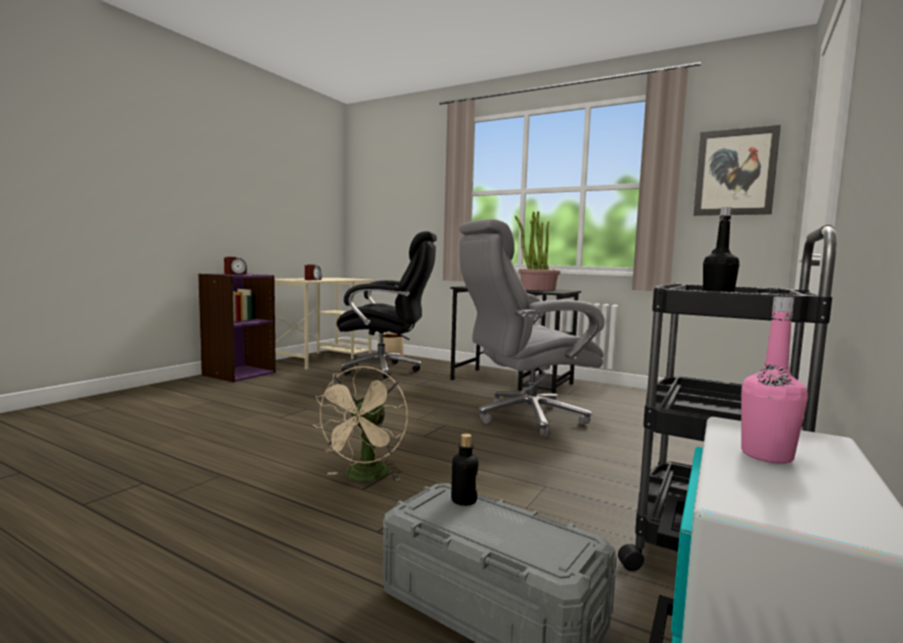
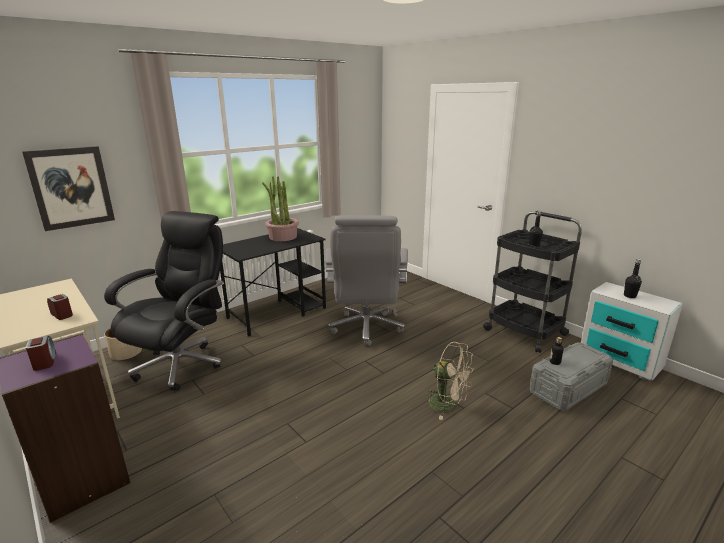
camera: 70 degrees left, 15 degrees up
picture [694,125,781,216] -> picture moved to [22,146,115,231]
pink bottle [741,296,808,464] -> black bottle [624,258,642,298]

